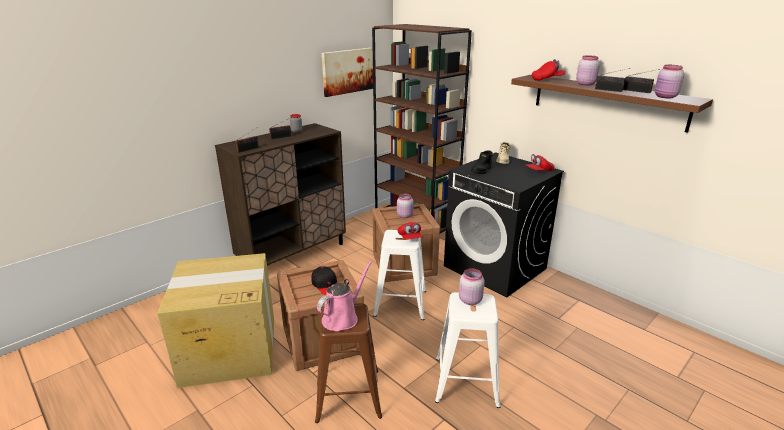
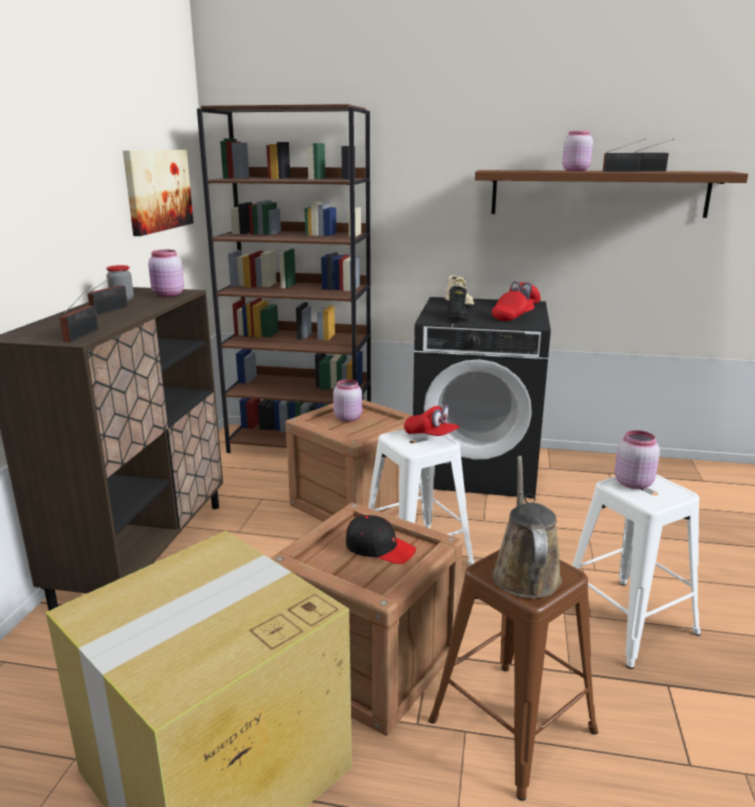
camera: 35 degrees left, 5 degrees down
pink watering can [317,260,373,331] -> brown watering can [492,456,562,598]
red cap [532,59,566,81] -> red cap moved to [492,288,535,321]
pink jar [655,65,684,98] -> pink jar moved to [148,250,184,297]

